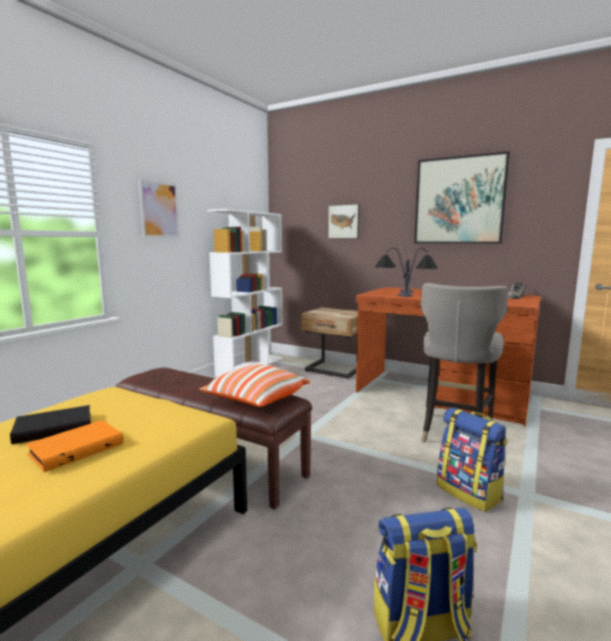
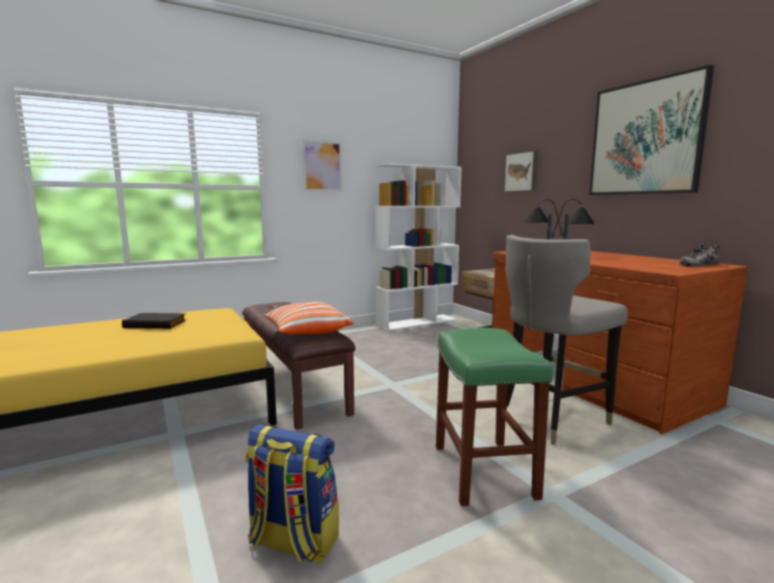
camera: 30 degrees right, 0 degrees up
orange book [26,420,124,472] -> none
backpack [437,407,507,512] -> green stool [436,328,553,506]

